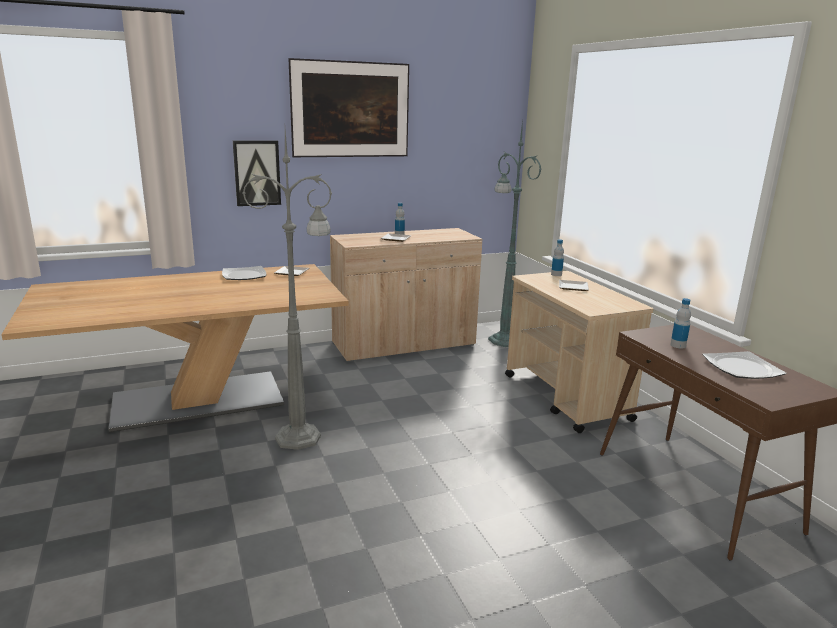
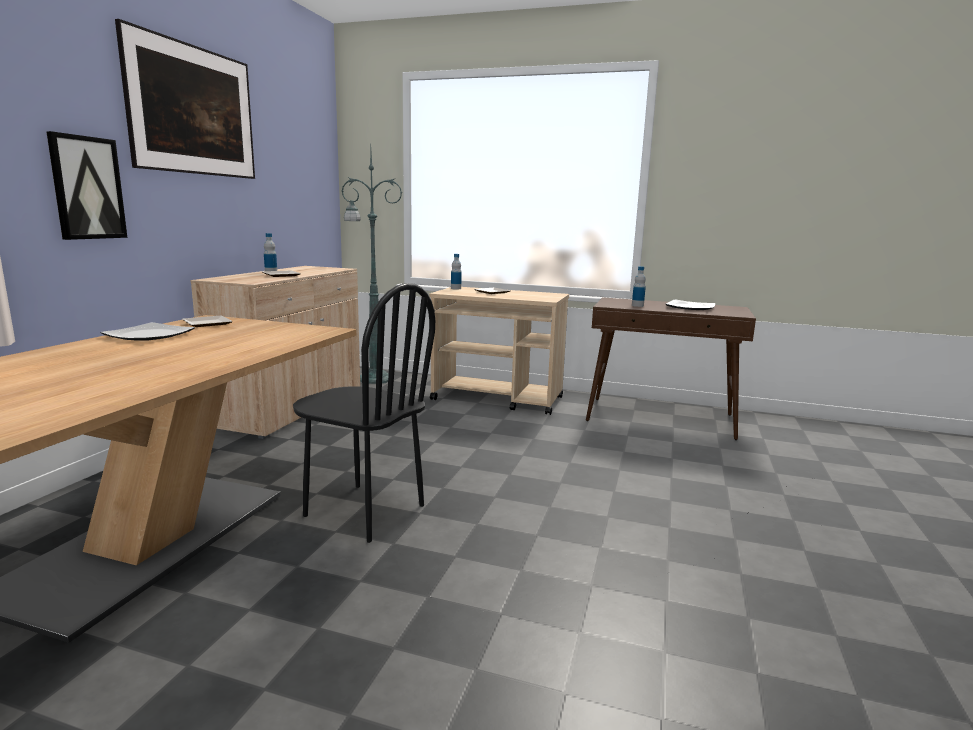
camera: 50 degrees left, 5 degrees down
grey floor lamp [243,130,332,450] -> black chair [293,283,435,543]

